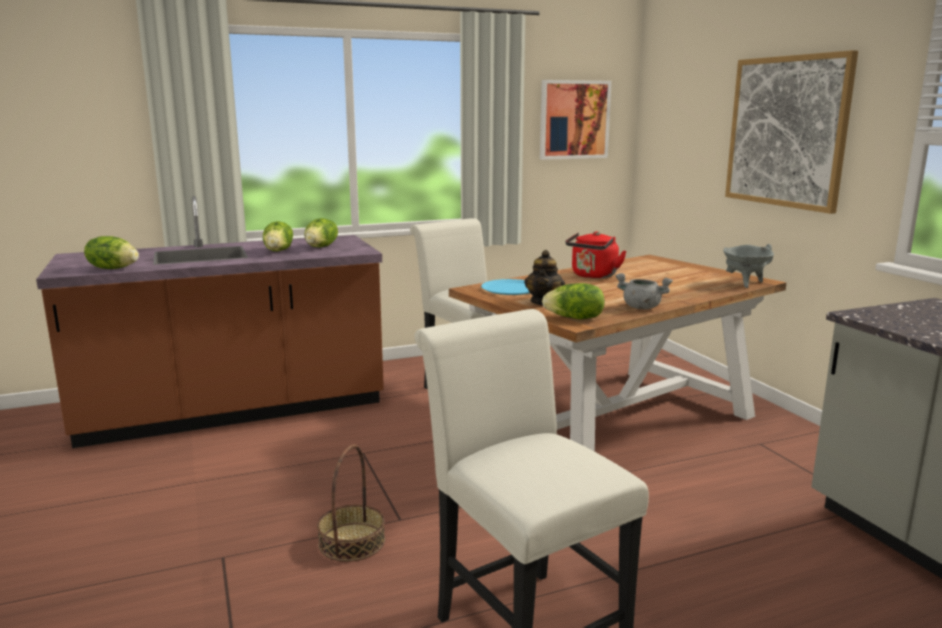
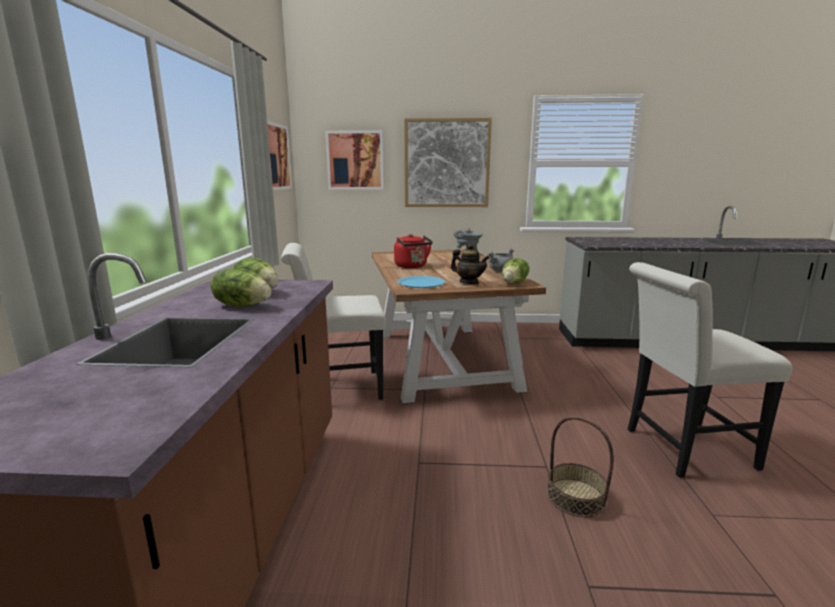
camera: 65 degrees left, 0 degrees up
lettuce [84,236,139,269] -> none
none -> picture [326,130,384,190]

